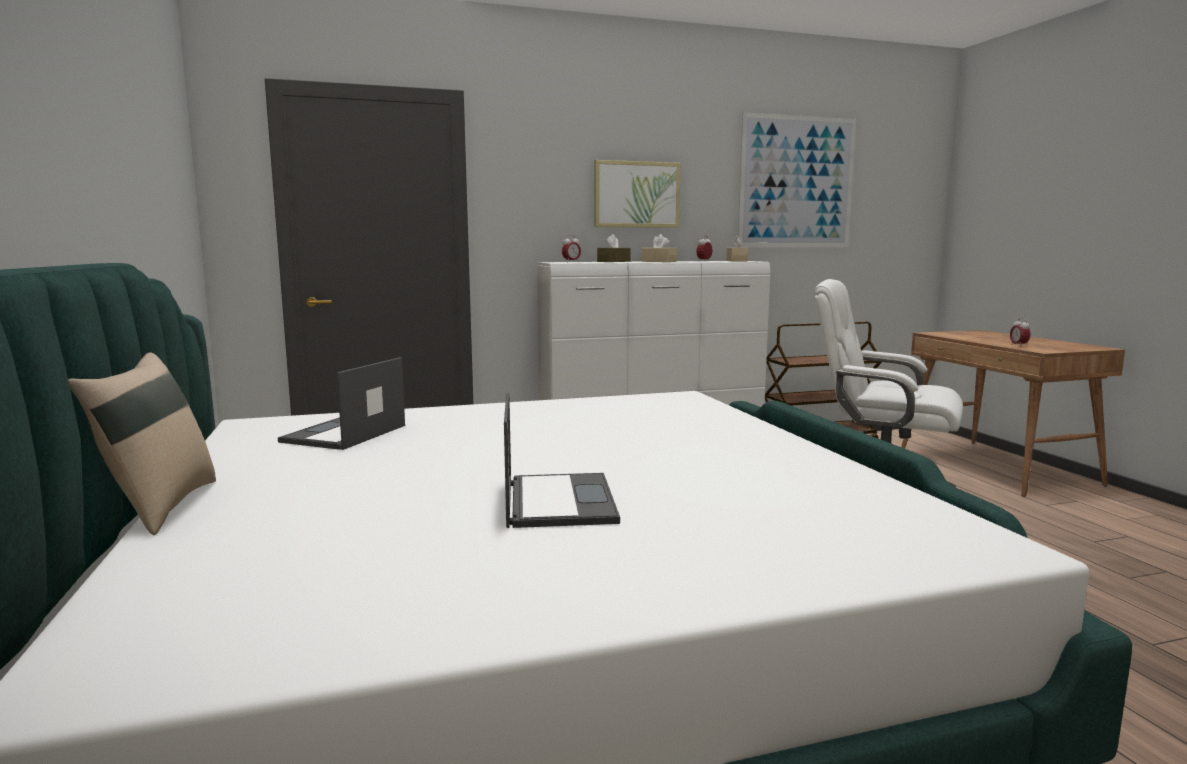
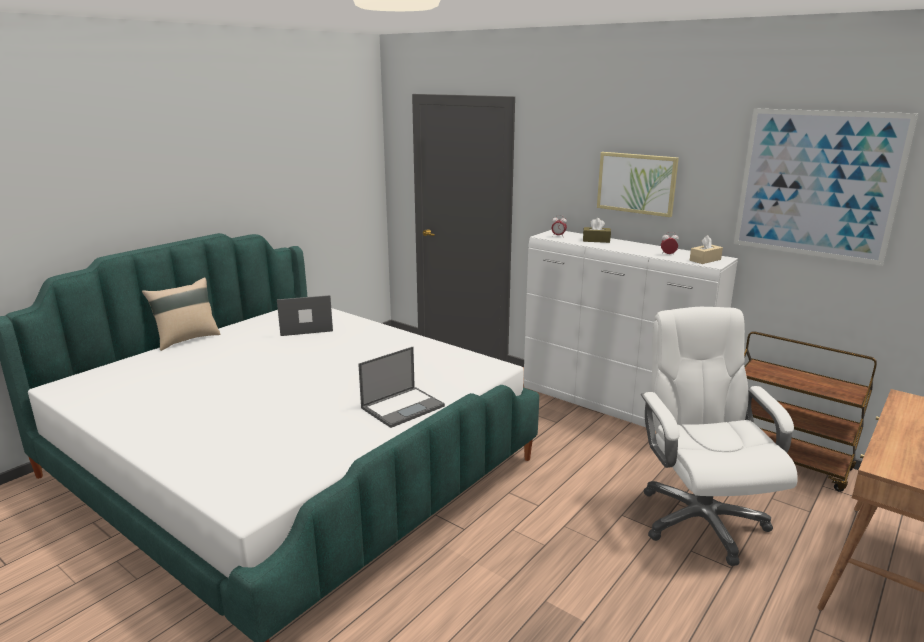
camera: 55 degrees right, 10 degrees up
laptop [504,393,620,528] -> laptop moved to [358,347,445,428]
beige tissue box [642,234,677,262] -> none
alarm clock [1010,318,1030,347] -> none

